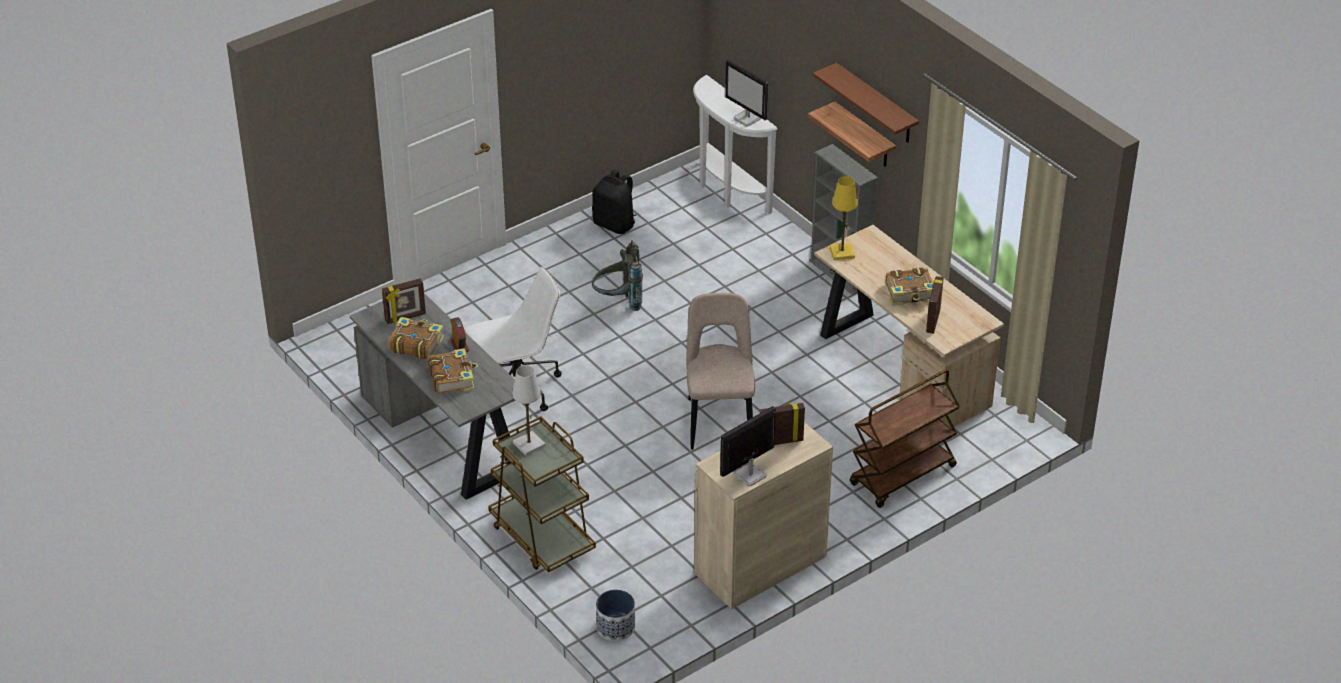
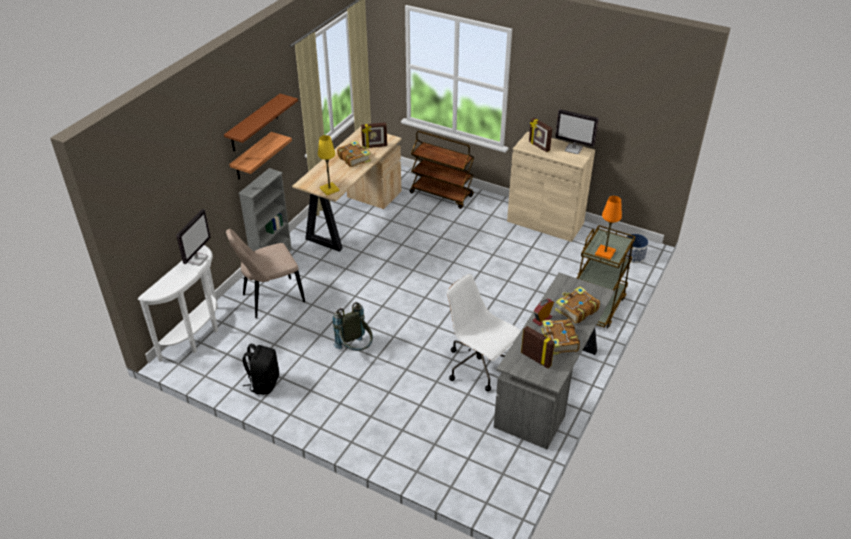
camera: 115 degrees left, 0 degrees up
white table lamp [512,365,546,456] -> orange table lamp [595,196,622,260]
beige chair [686,293,755,450] -> beige chair moved to [226,229,305,318]

